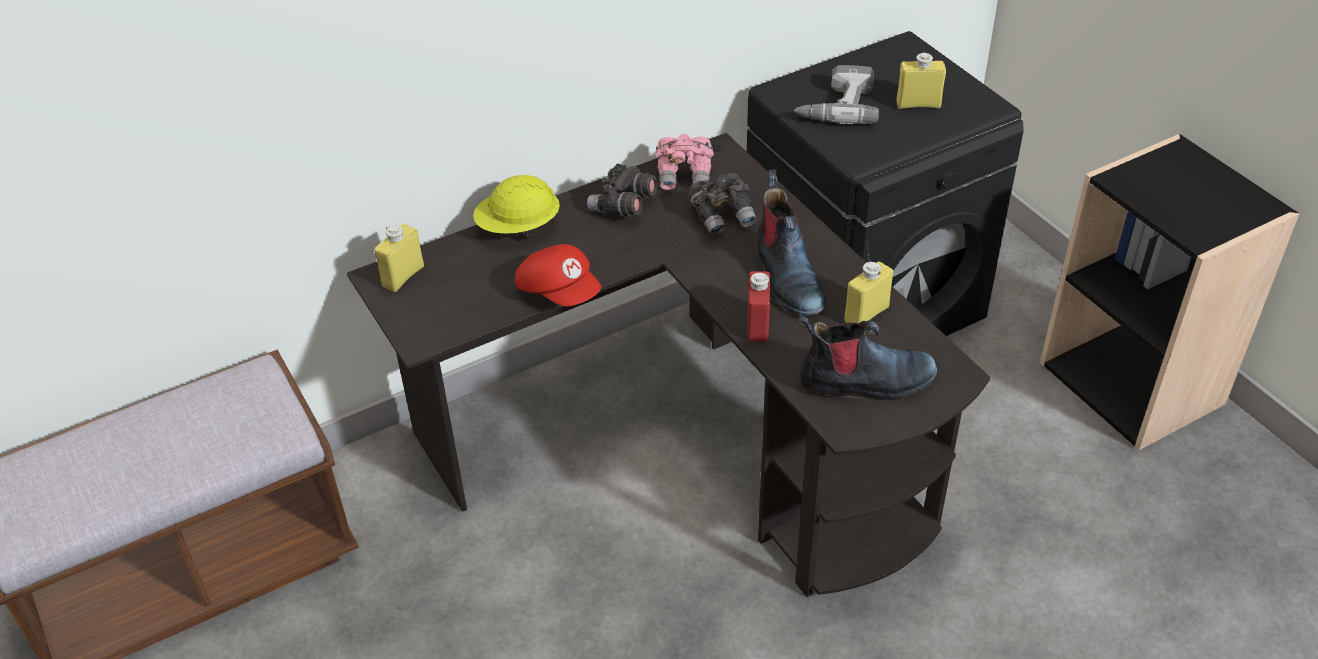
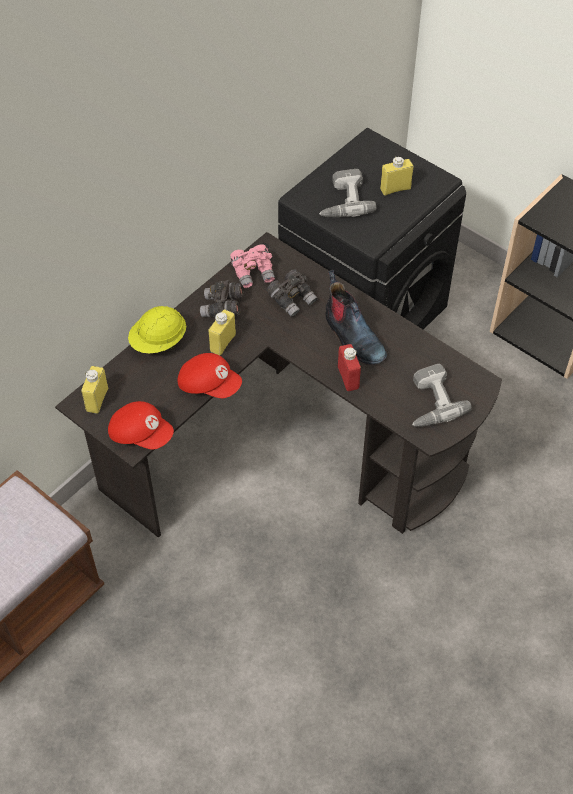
camera: 20 degrees left, 10 degrees up
boot [798,313,937,400] -> power drill [412,364,472,427]
yellow bottle [844,261,893,323] -> yellow bottle moved to [209,309,236,355]
none -> red cap [108,401,174,449]

